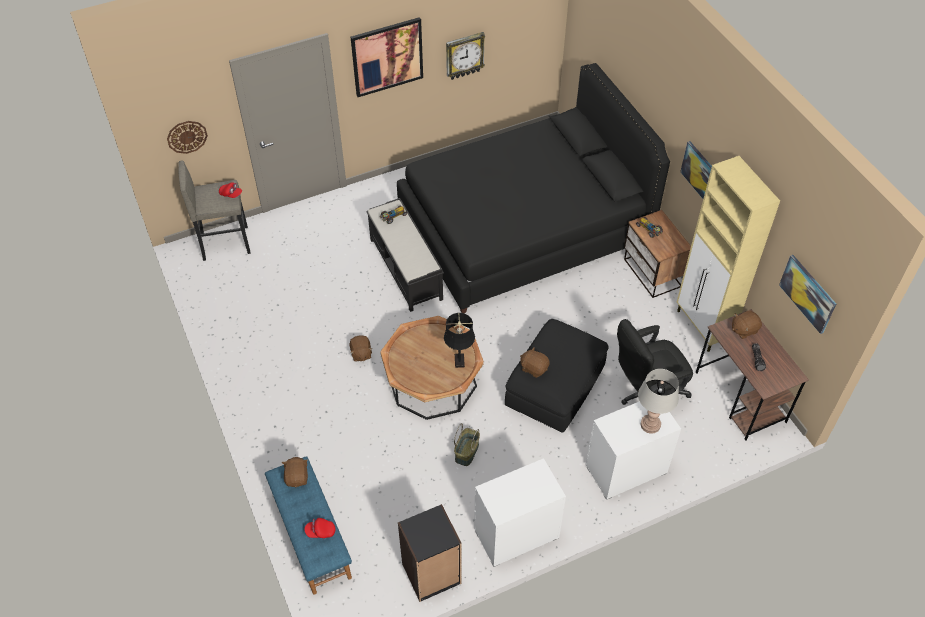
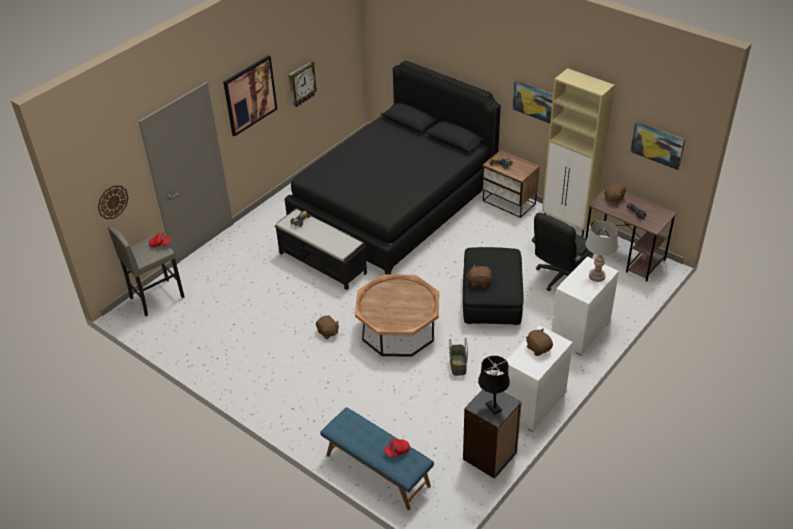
camera: 25 degrees left, 10 degrees down
brown plush toy [282,457,308,487] -> brown plush toy moved to [526,328,553,356]
black table lamp [444,313,475,368] -> black table lamp moved to [478,356,510,415]

